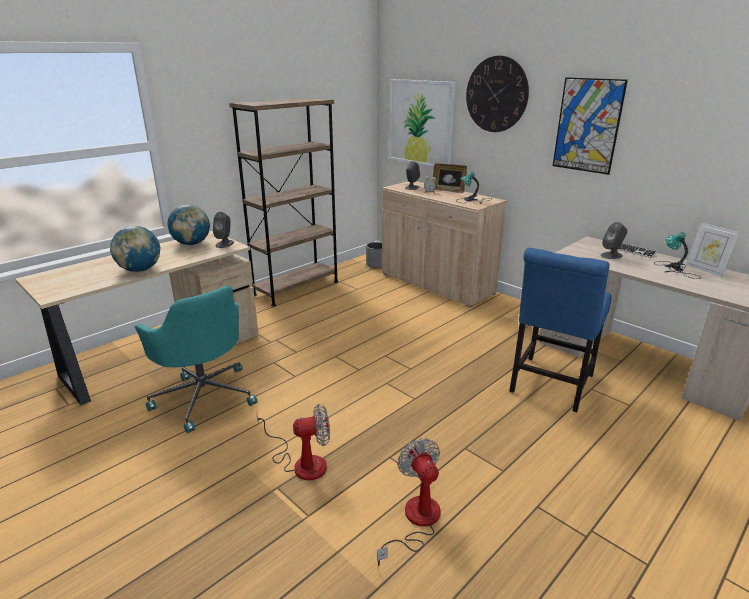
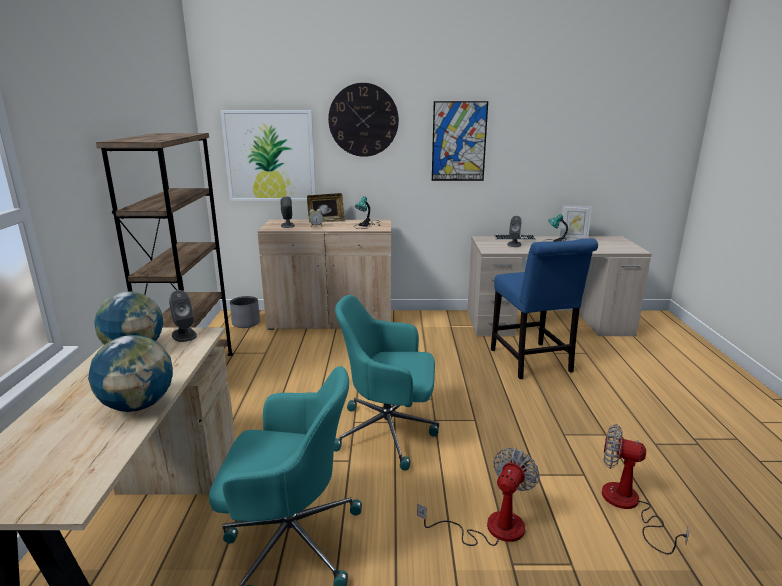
camera: 45 degrees left, 5 degrees down
none -> turquoise office chair [334,295,439,470]

